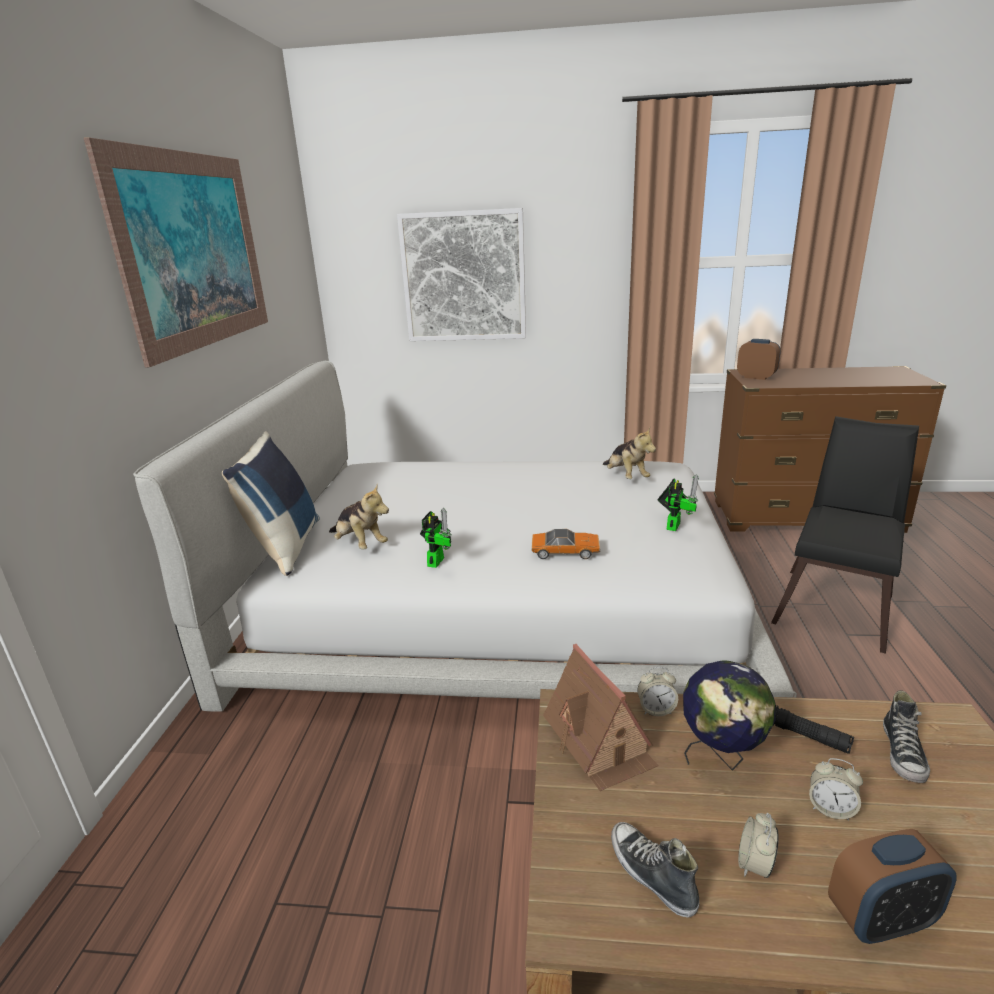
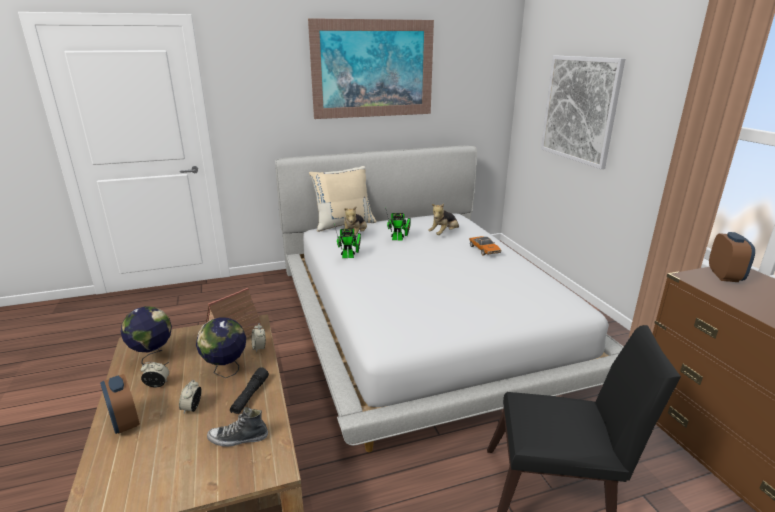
camera: 65 degrees right, 0 degrees up
blue pillow [221,431,320,576] -> beige pillow [309,166,377,232]
toy car [532,529,600,559] -> toy car moved to [469,236,501,256]
plush toy [603,428,656,479] -> plush toy moved to [428,203,459,235]
shoe [611,822,700,918] -> globe [121,306,172,365]
toy robot [657,474,699,531] -> toy robot moved to [385,207,411,241]

